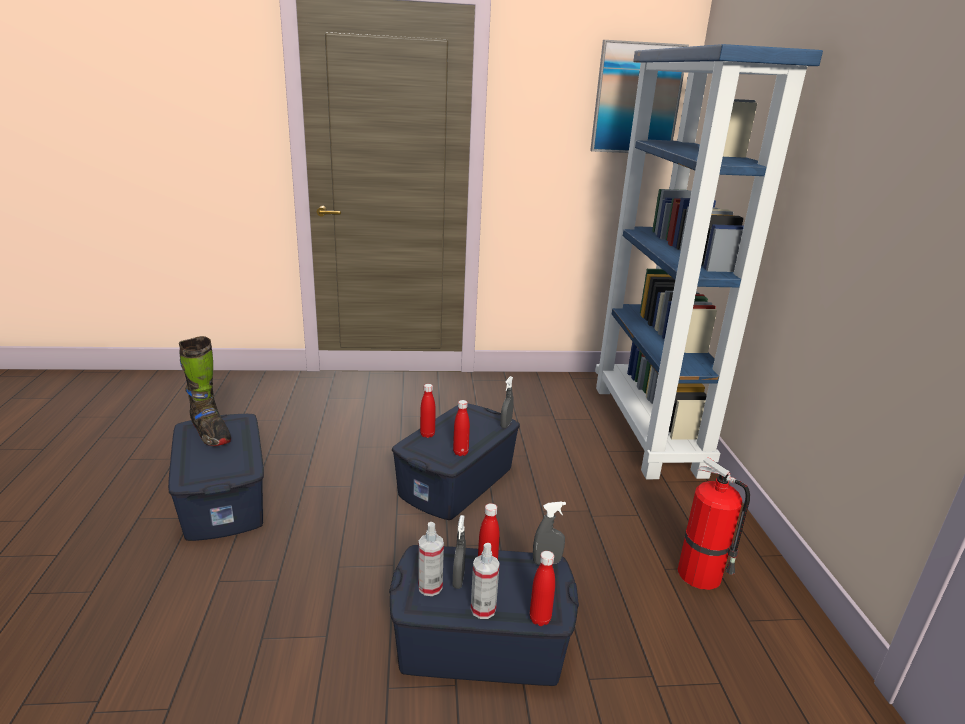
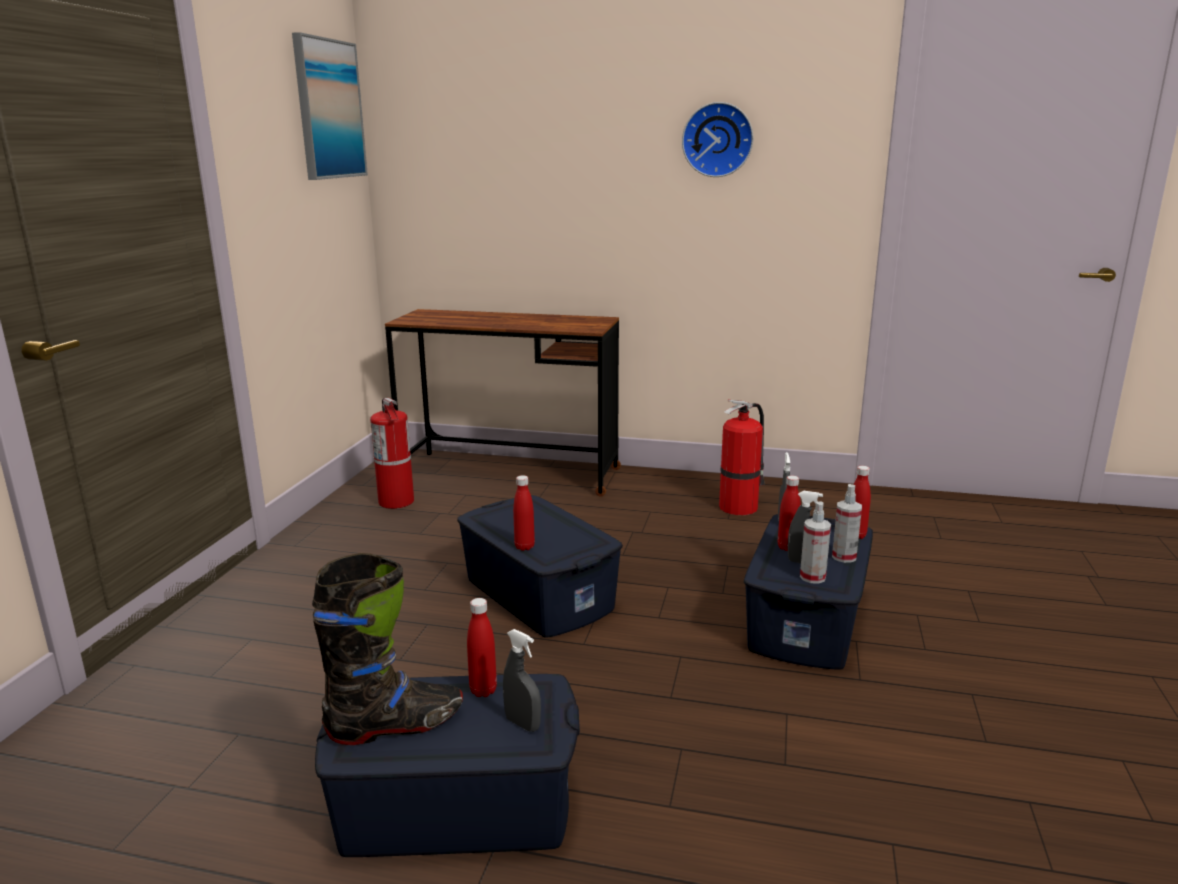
camera: 70 degrees left, 5 degrees down
red bottle [453,400,470,456] -> red bottle moved to [467,598,497,697]
grey spray bottle [500,376,513,428] -> grey spray bottle moved to [503,629,541,732]
blue bookcase [595,44,823,479] -> brown desk [385,309,621,497]
none -> fire extinguisher [370,398,414,509]
none -> wall clock [682,102,753,177]

